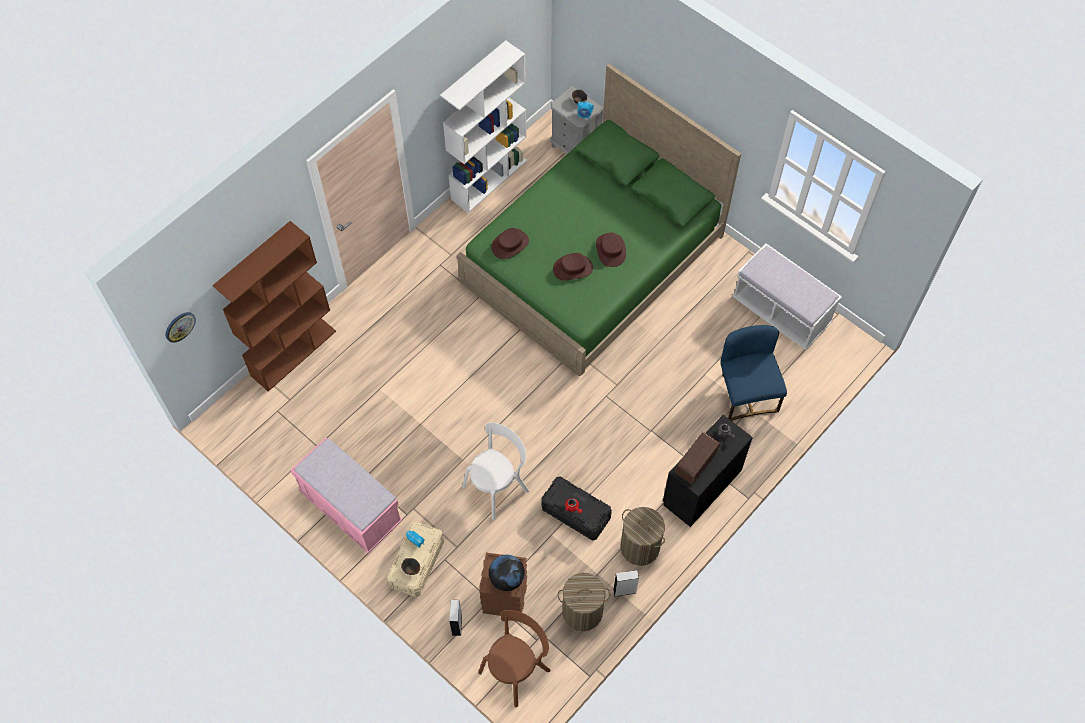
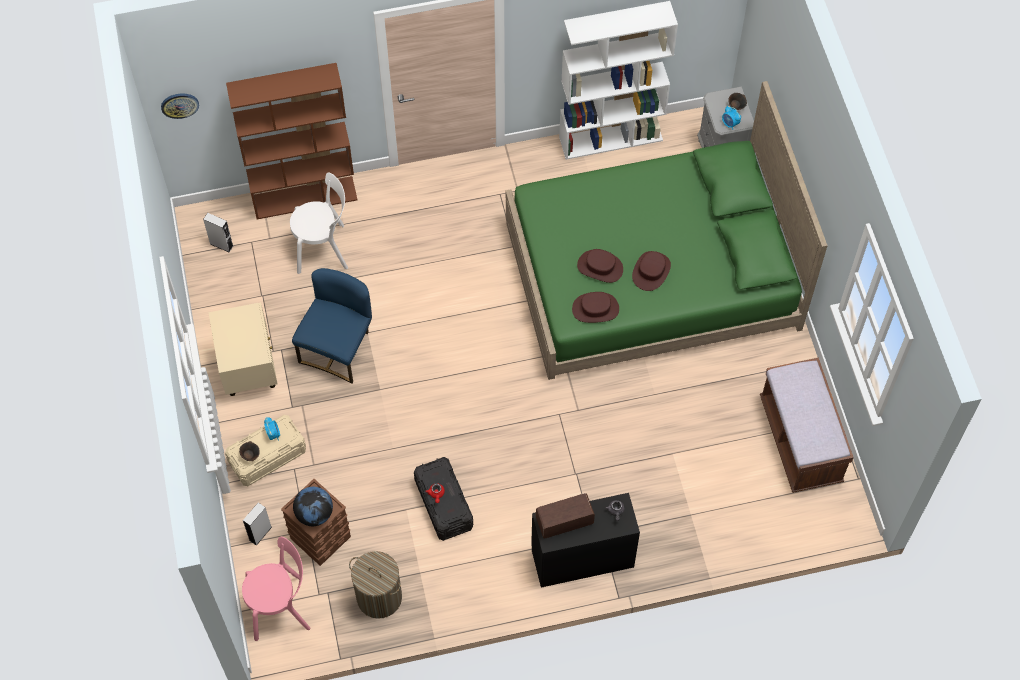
camera: 35 degrees right, 0 degrees up
pink bench [291,438,403,554] -> beige nightstand [209,302,278,396]
white chair [462,422,529,520] -> white chair moved to [290,173,348,274]
brown chair [478,610,551,707] -> pink chair [242,537,310,641]
brown hat [491,228,529,259] -> brown hat moved to [572,292,619,323]
grey speaker [613,570,639,597] -> grey speaker moved to [203,213,233,252]
laundry basket [620,507,665,566] -> none
blue chair [721,325,787,421] -> blue chair moved to [292,268,372,384]
white bench [732,243,842,350] -> brown bench [760,358,854,493]

